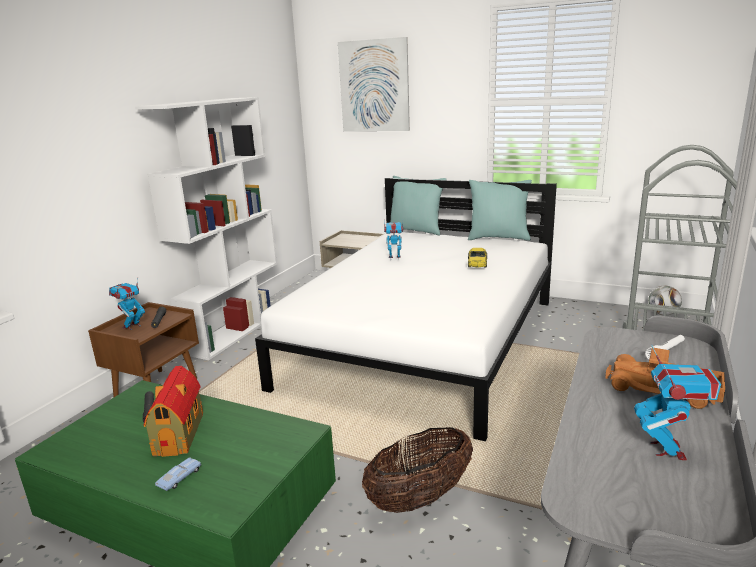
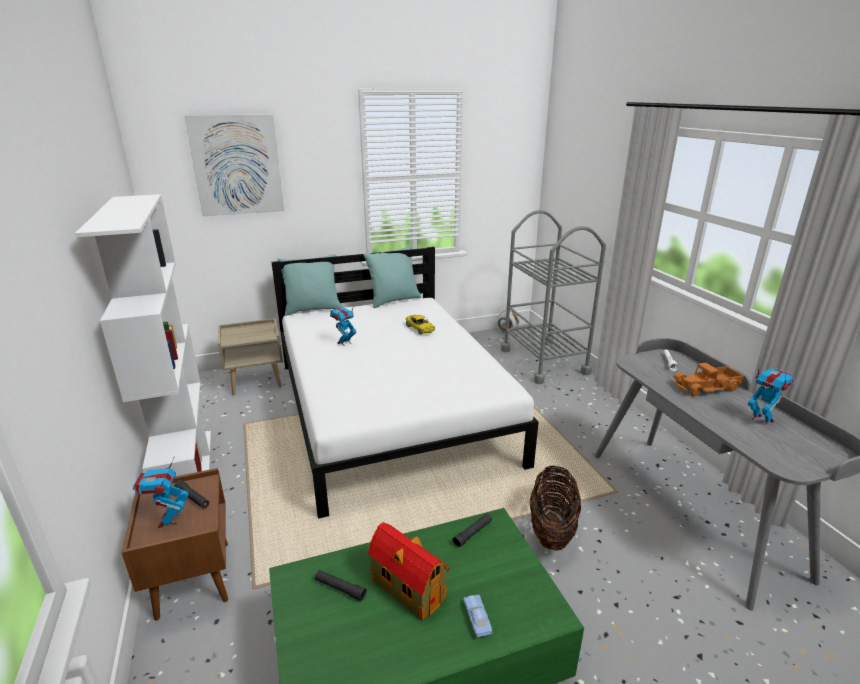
camera: 45 degrees left, 5 degrees up
none -> black flashlight [452,513,492,547]

